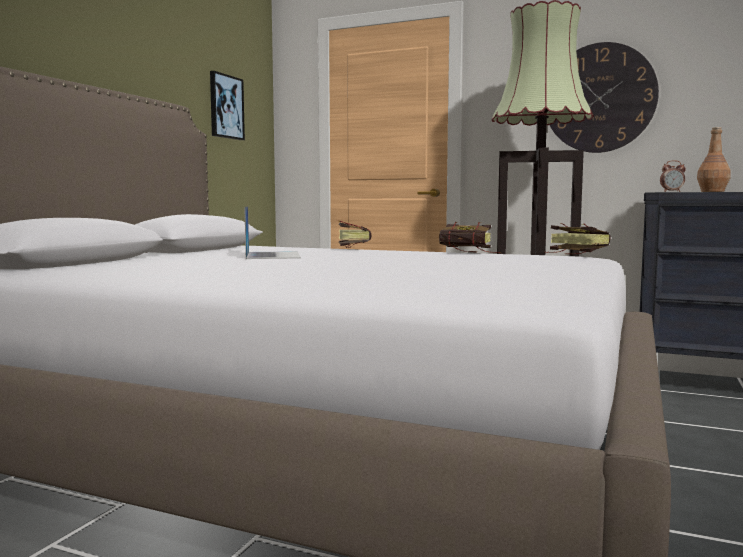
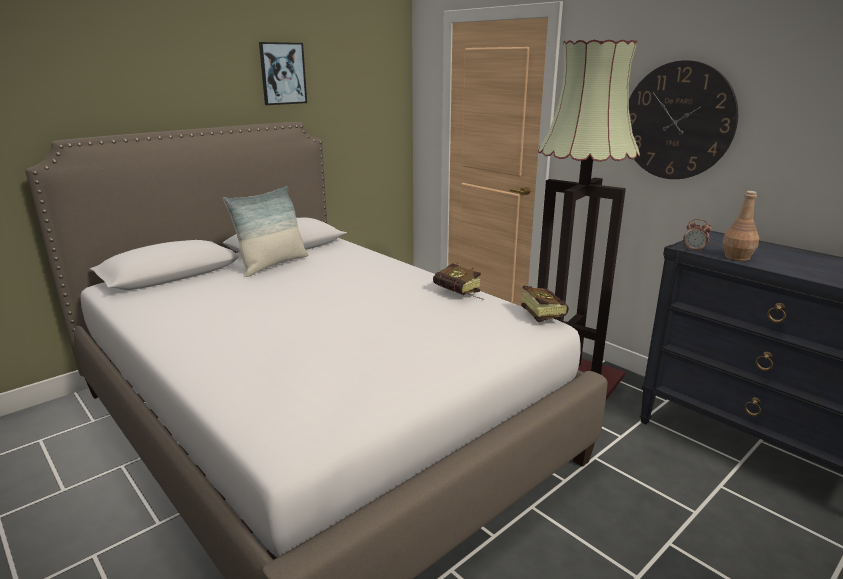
camera: 25 degrees right, 15 degrees up
picture [210,71,245,140] -> picture moved to [259,42,307,105]
laptop [244,206,301,259] -> none
book [338,221,372,248] -> none
none -> pillow [223,186,309,277]

